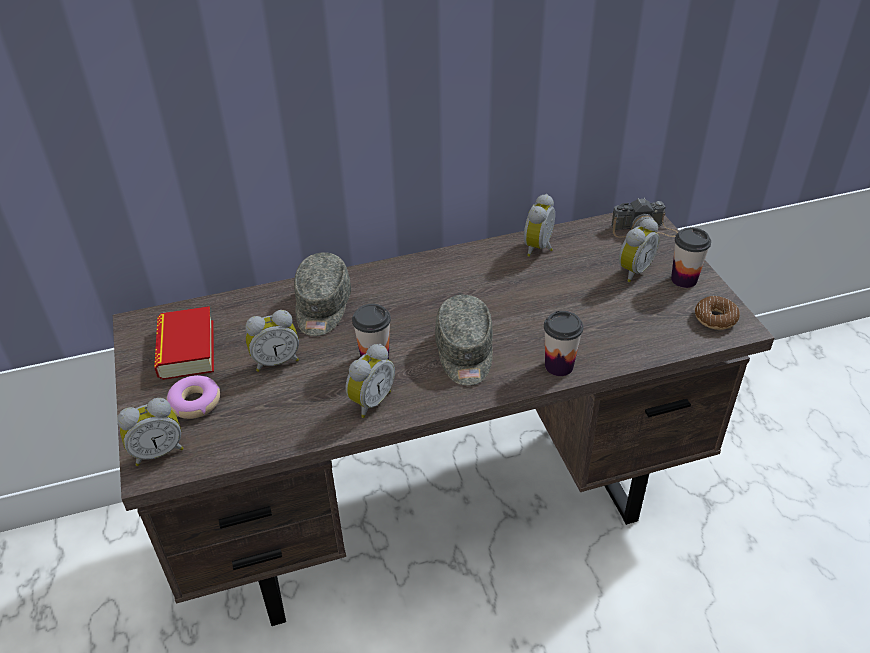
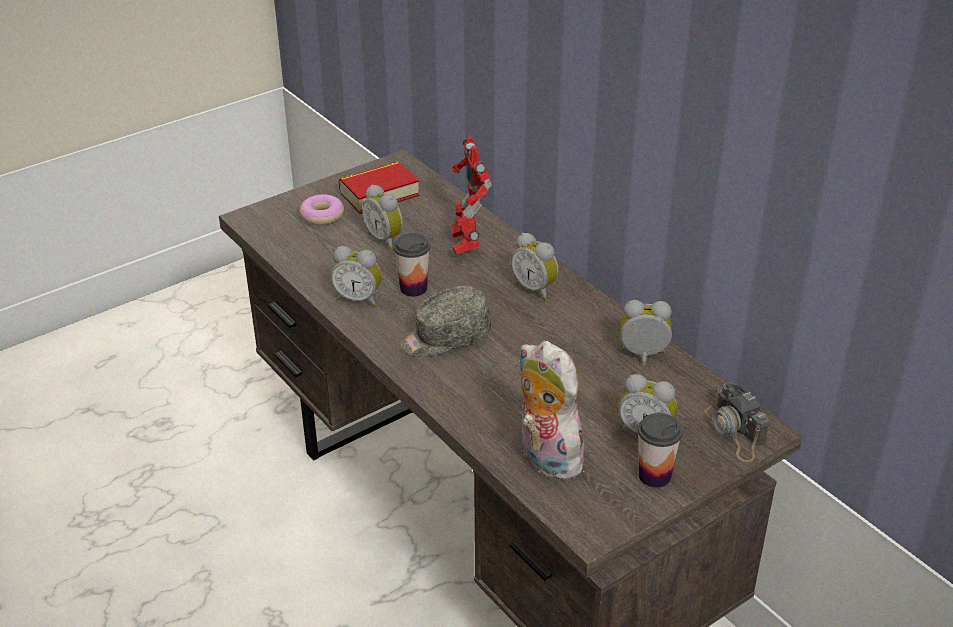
camera: 70 degrees right, 5 degrees down
alarm clock [118,398,184,466] -> alarm clock moved to [511,233,559,300]
grey cap [294,252,351,336] -> toy robot [452,135,492,255]
cup [544,311,583,376] -> none
donut [695,296,740,330] -> none
none -> plush toy [519,341,589,480]

